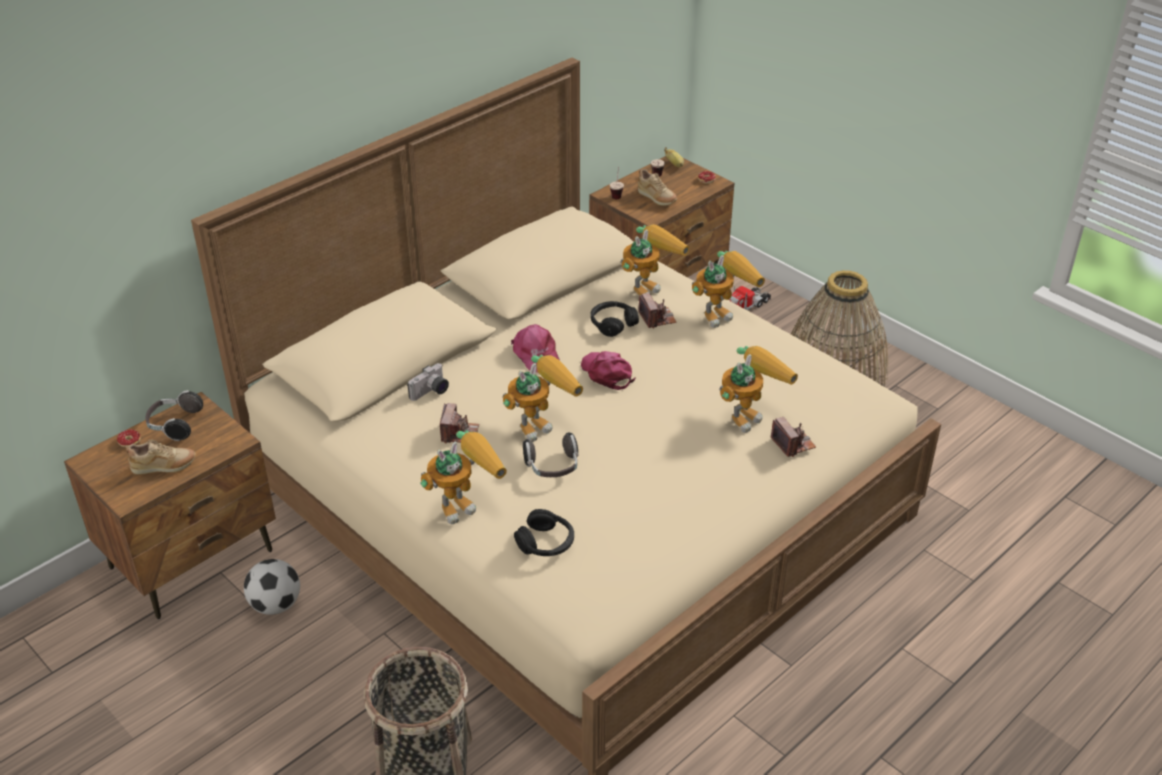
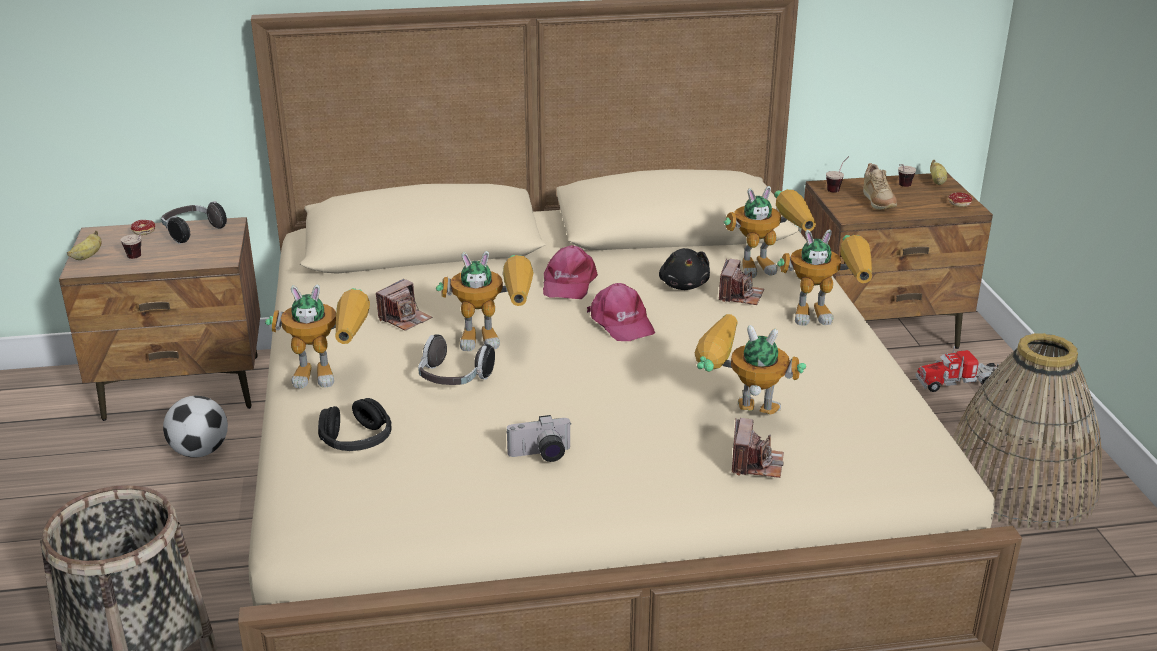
camera: 35 degrees right, 10 degrees down
beige shoe [126,439,196,475] -> cup [121,230,150,259]
camera [407,363,449,401] -> camera moved to [506,415,572,462]
pink cap [581,351,636,390] -> pink cap turned 150 degrees clockwise [587,283,655,341]
black headphones [590,301,639,337] -> black plush toy [659,248,710,290]
toy robot [719,346,798,433] -> toy robot turned 150 degrees counterclockwise [694,314,806,414]
none -> banana [67,231,102,260]

